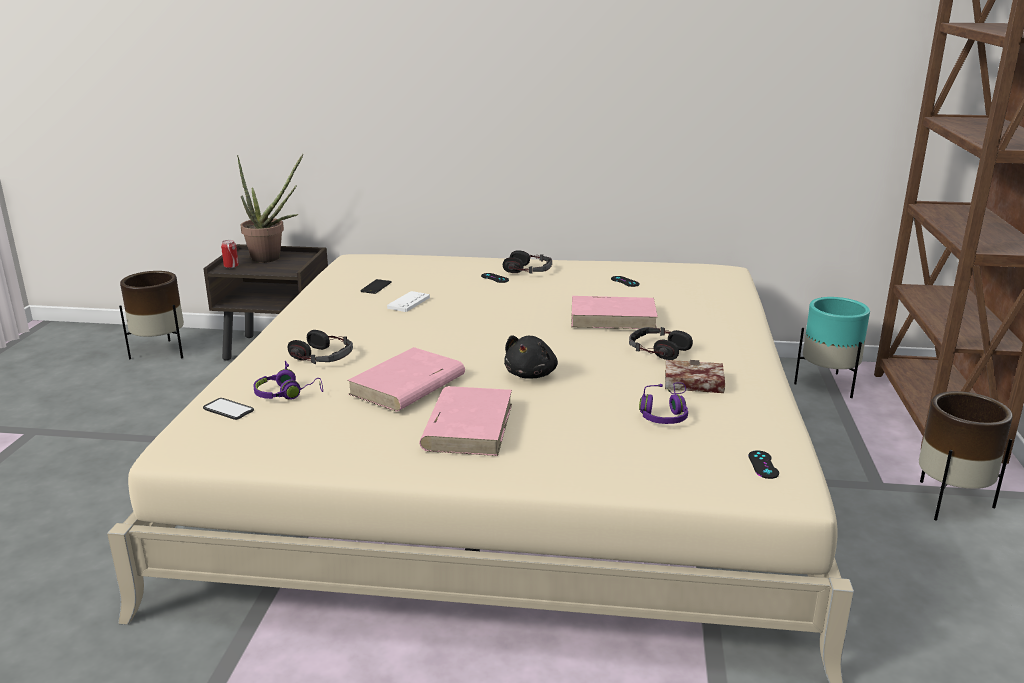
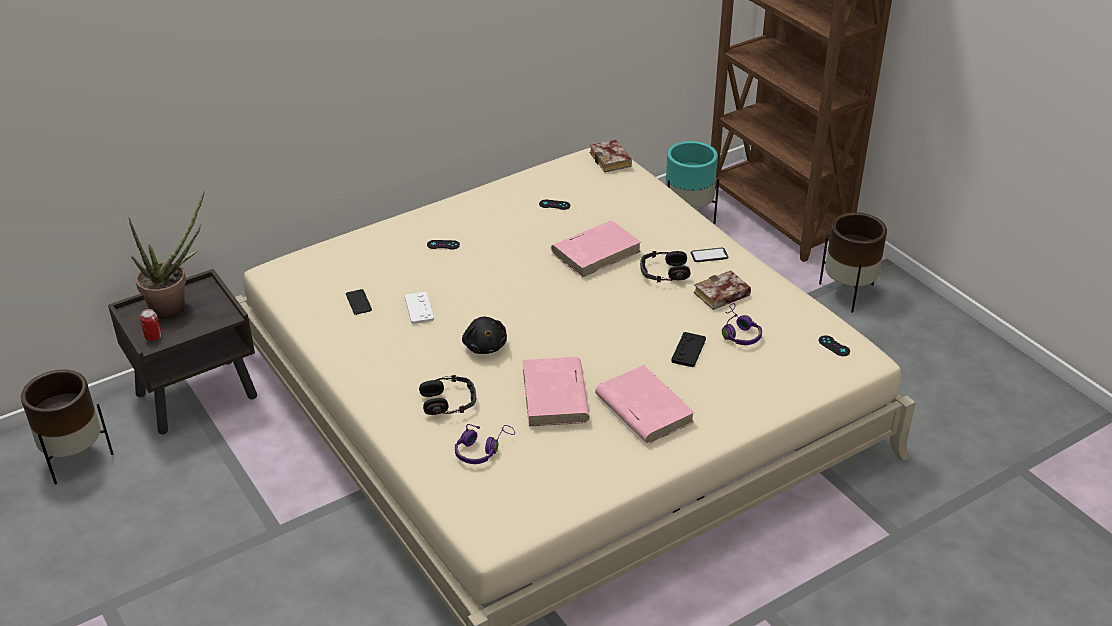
camera: 40 degrees left, 15 degrees up
phone [203,398,254,420] -> phone moved to [690,248,728,262]
headphones [503,251,552,274] -> none
black plush toy [504,335,558,379] -> black plush toy moved to [462,317,507,354]
none -> book [590,140,632,172]
none -> black game controller [671,332,706,367]

